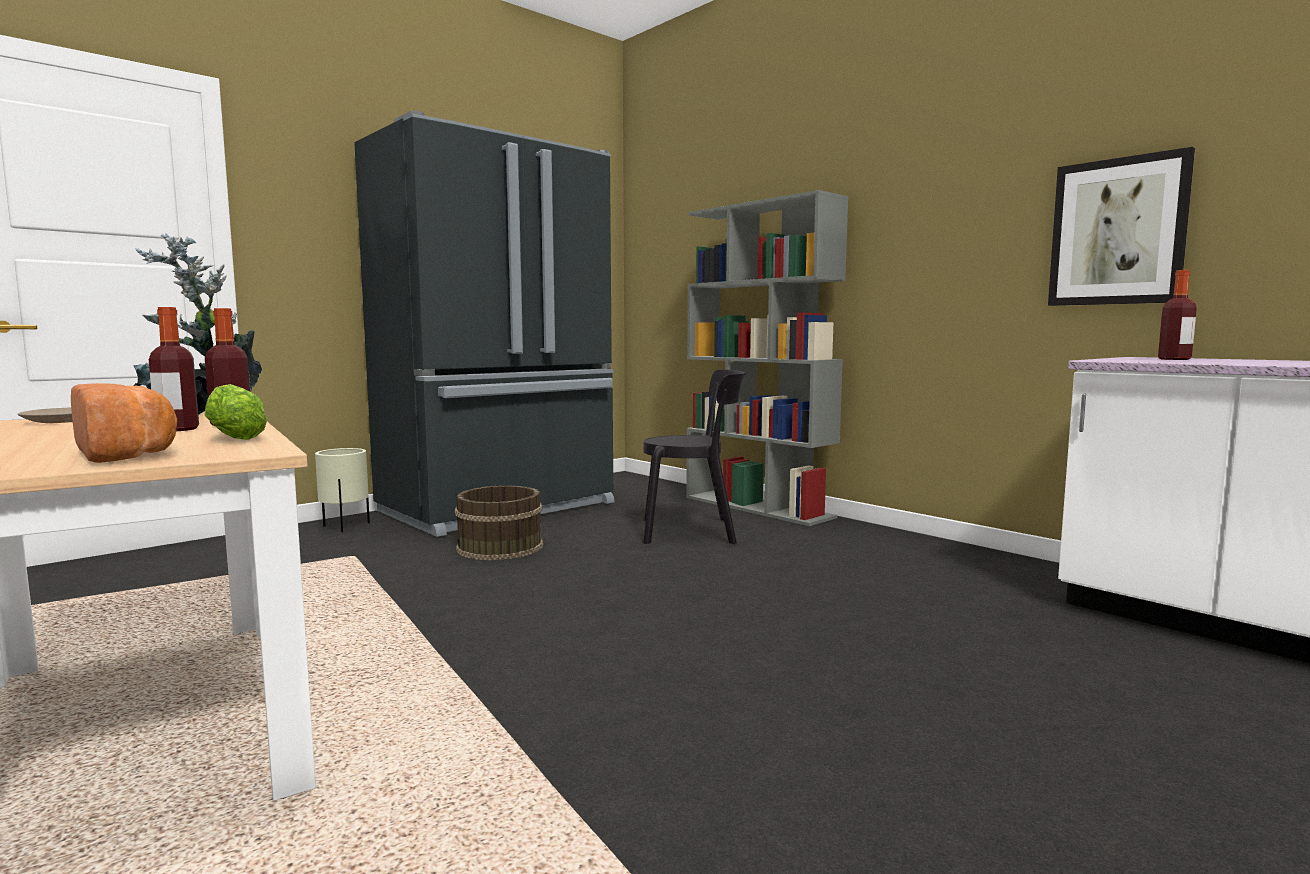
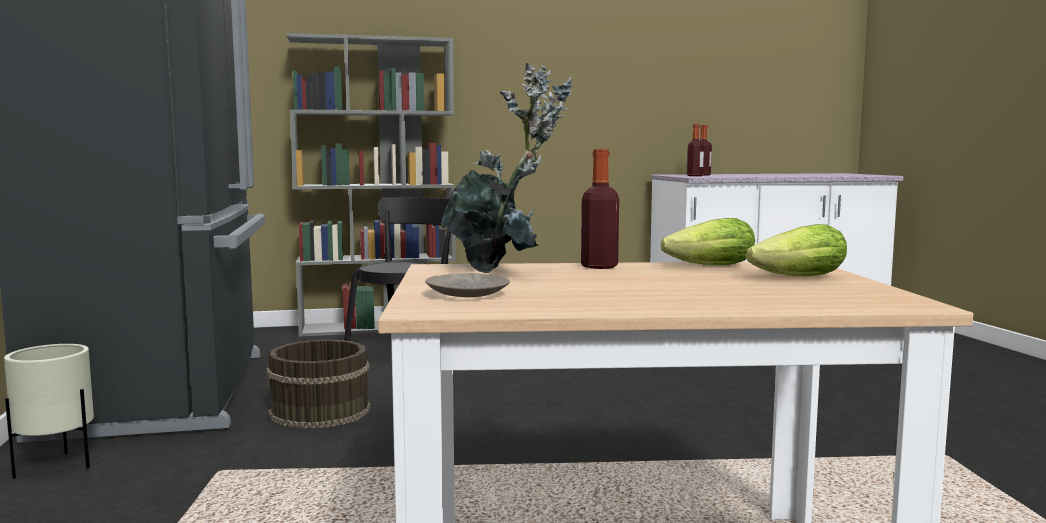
camera: 60 degrees left, 0 degrees up
bread [71,383,177,463] -> lettuce [746,224,847,276]
bottle [149,307,199,431] -> bottle moved to [687,124,704,176]
picture [1048,147,1195,306] -> none

